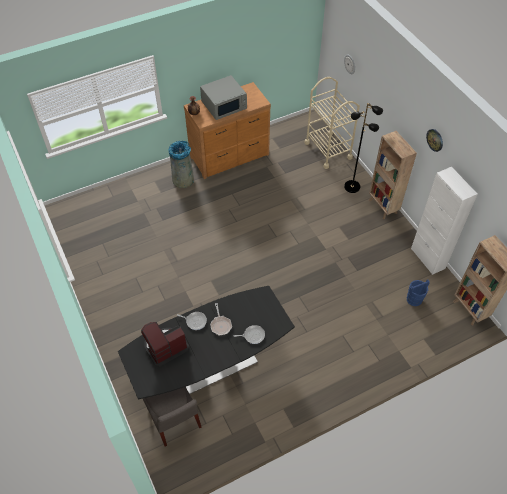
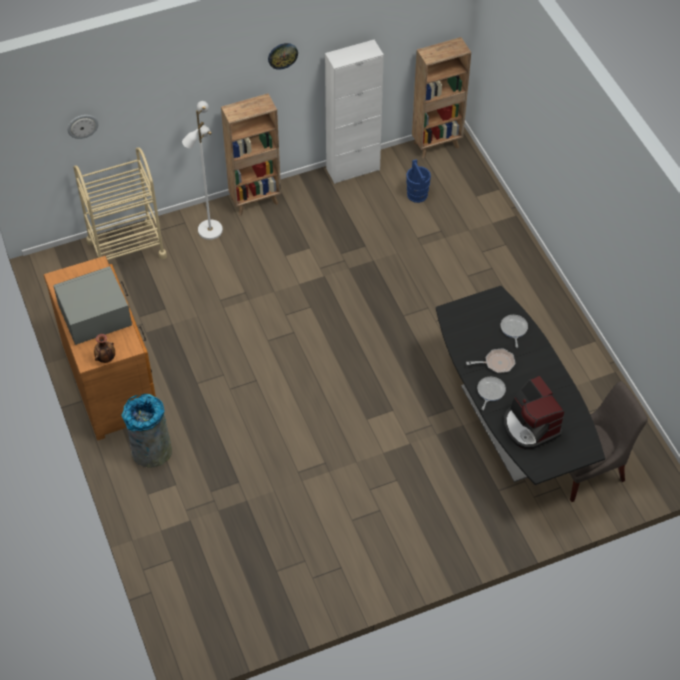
camera: 85 degrees left, 0 degrees up
grey microwave [200,75,247,120] -> grey microwave turned 90 degrees counterclockwise [53,266,132,345]
black floor lamp [344,103,383,193] -> white floor lamp [182,101,223,240]

